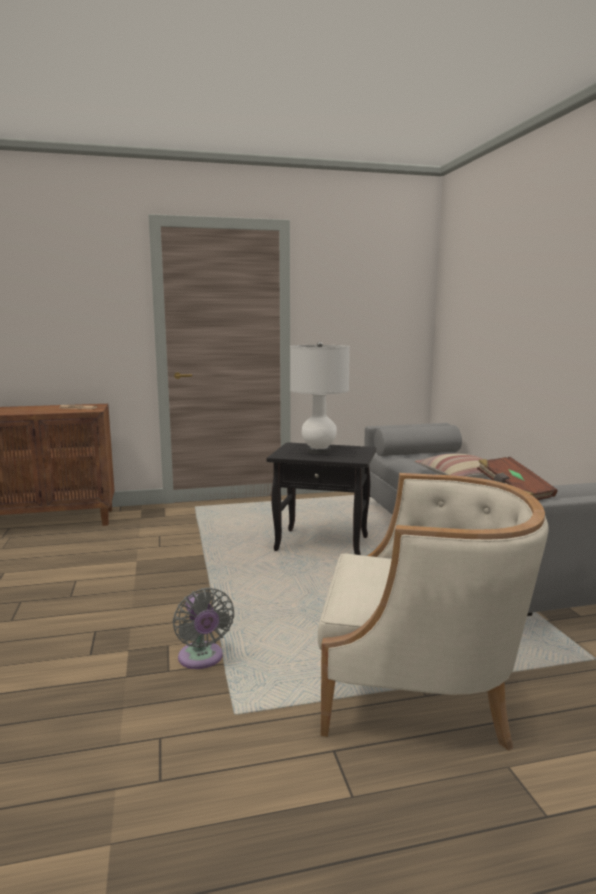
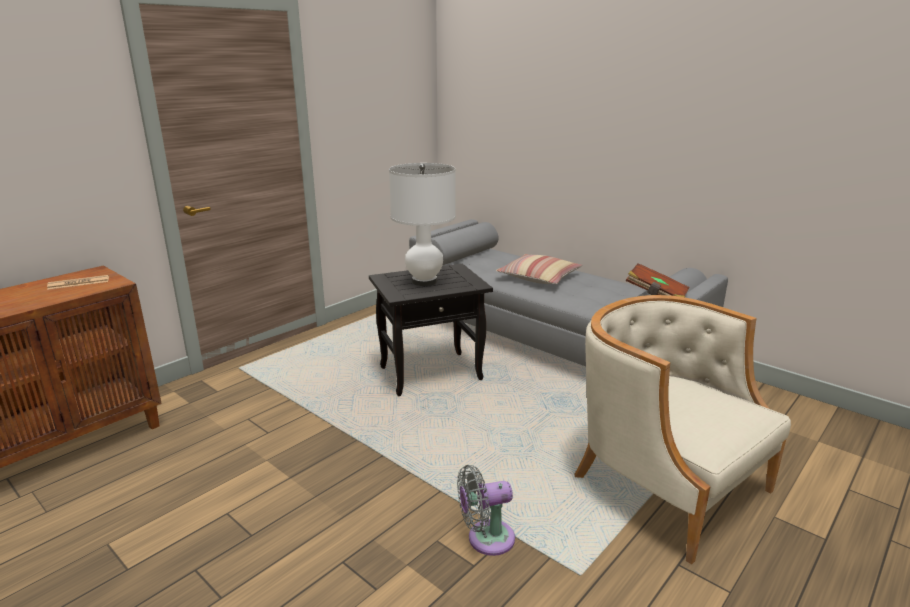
camera: 35 degrees left, 10 degrees up
grey fan [173,588,234,669] -> grey fan turned 135 degrees clockwise [457,465,515,556]
beige armchair [318,473,548,751] -> beige armchair turned 105 degrees counterclockwise [574,295,791,565]

